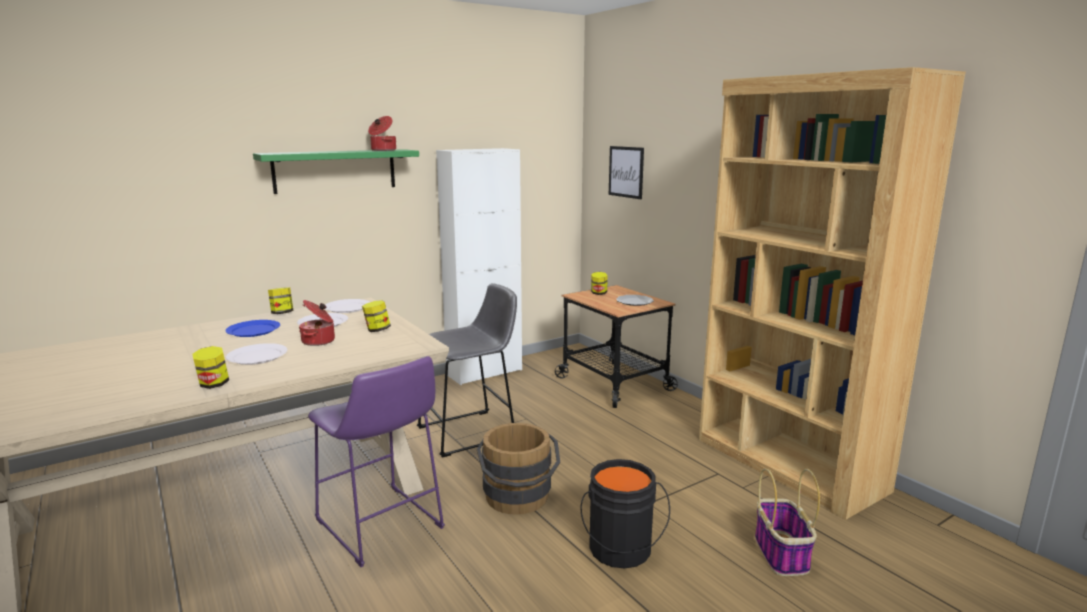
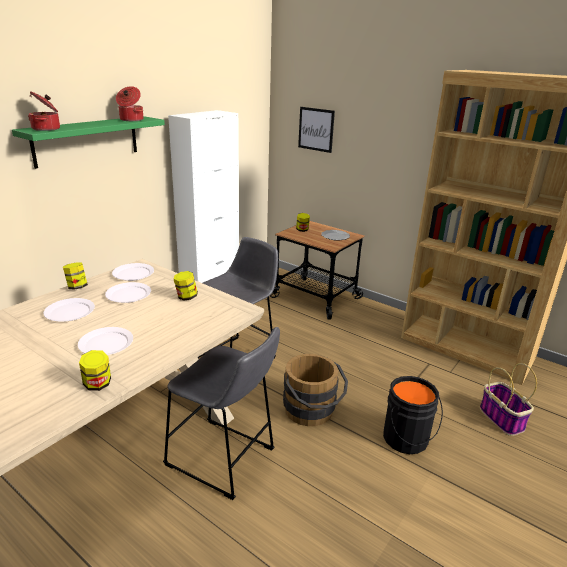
camera: 20 degrees left, 10 degrees up
blue plate [225,320,280,337] -> white plate [44,298,95,321]
cooking pot [299,300,335,346] -> cooking pot moved to [28,91,60,131]
purple stool [308,356,445,567] -> grey stool [163,327,280,500]

